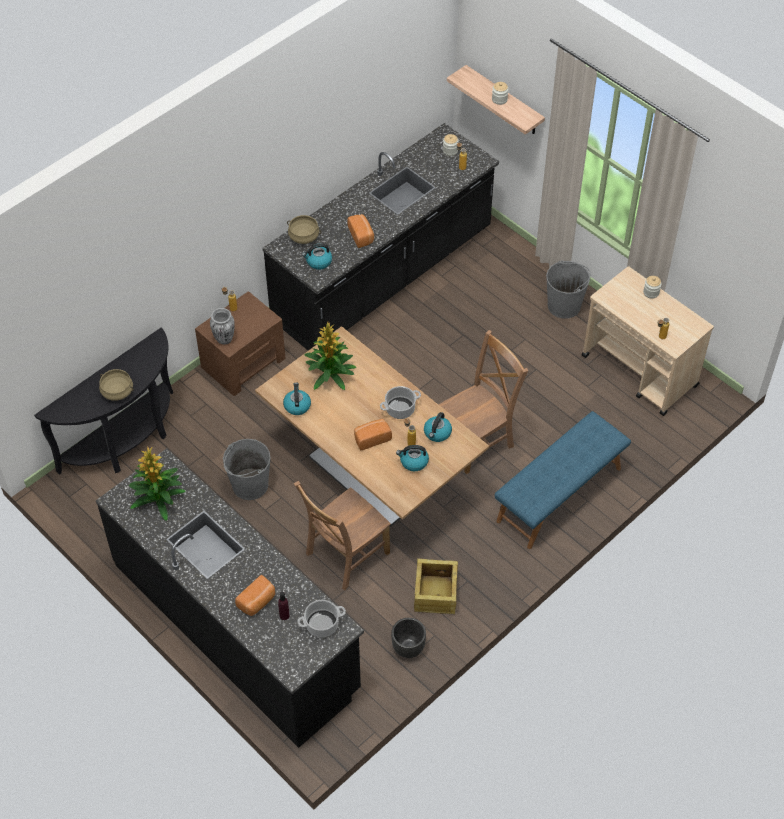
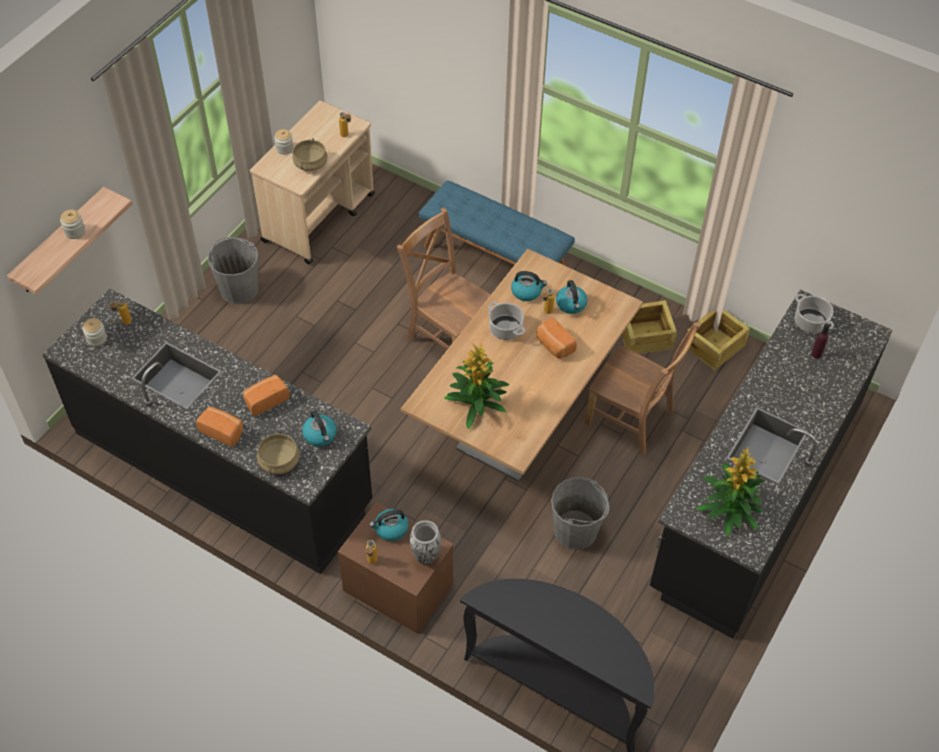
camera: 105 degrees left, 0 degrees up
beige cooking pot [99,369,134,401] -> beige cooking pot moved to [292,138,328,171]
bread [235,575,275,616] -> bread moved to [196,407,243,447]
kettle [283,383,311,415] -> kettle moved to [369,509,409,541]
black planter [391,618,426,658] -> crate [686,309,750,371]

